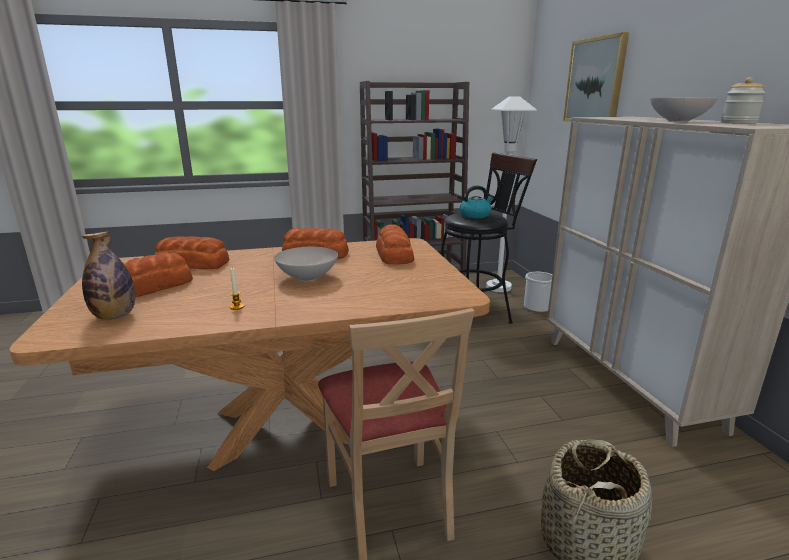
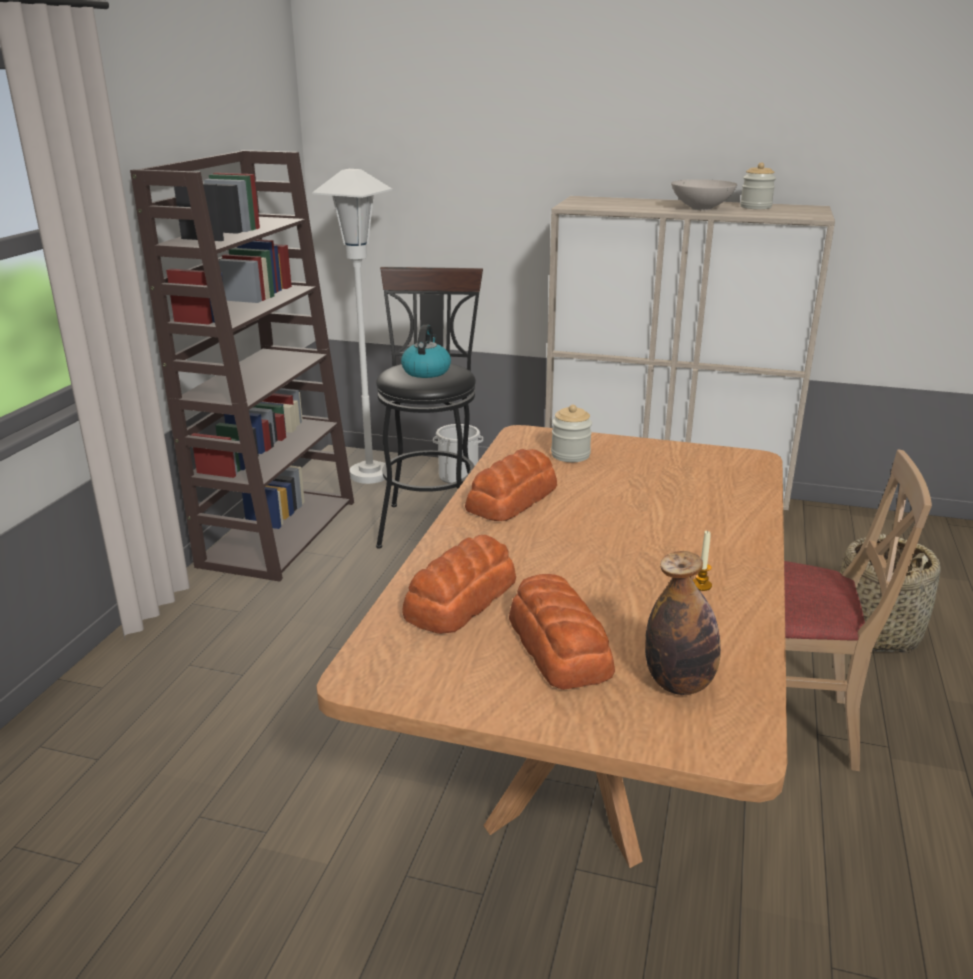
camera: 60 degrees left, 5 degrees up
white bowl [274,247,338,281] -> none
bread [376,224,414,264] -> jar [551,405,592,462]
picture [563,32,629,122] -> none

